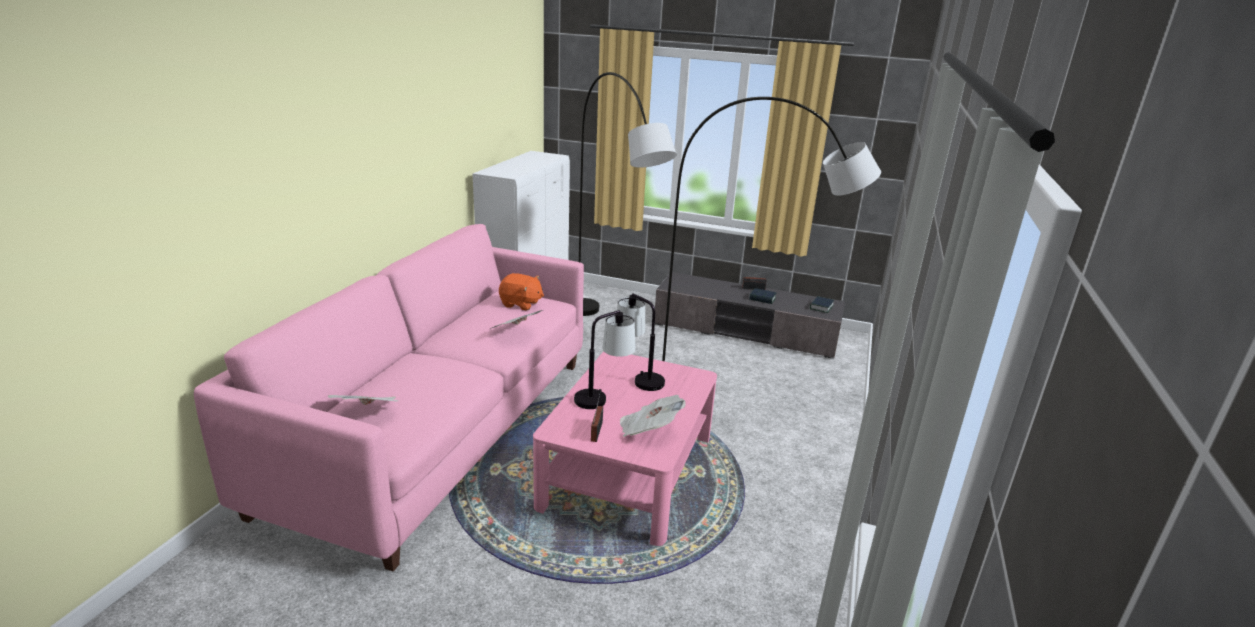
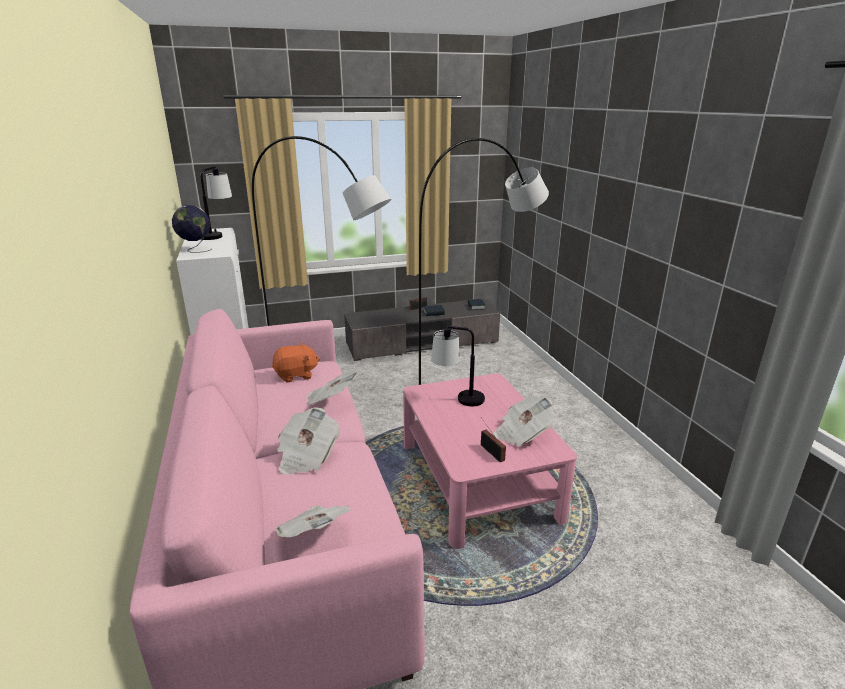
camera: 35 degrees left, 0 degrees up
table lamp [574,310,636,409] -> table lamp moved to [200,166,232,240]
none -> globe [172,205,211,253]
none -> newspaper [277,407,340,475]

